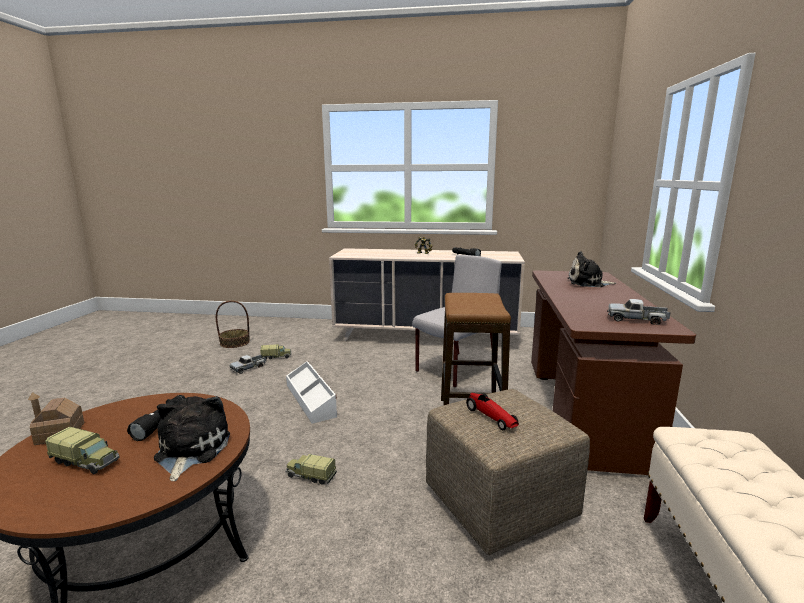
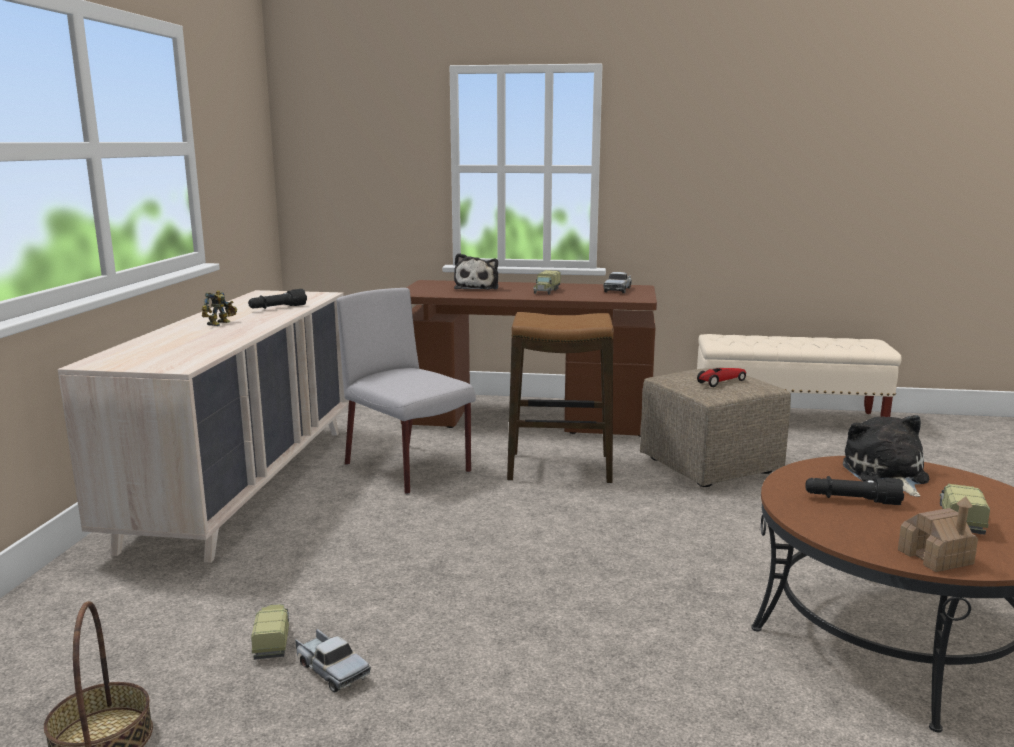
camera: 90 degrees left, 0 degrees up
plush toy [154,396,230,481] -> plush toy turned 90 degrees clockwise [843,415,929,497]
toy truck [285,454,337,485] -> toy truck moved to [533,270,561,294]
white storage box [286,361,337,424] -> none

